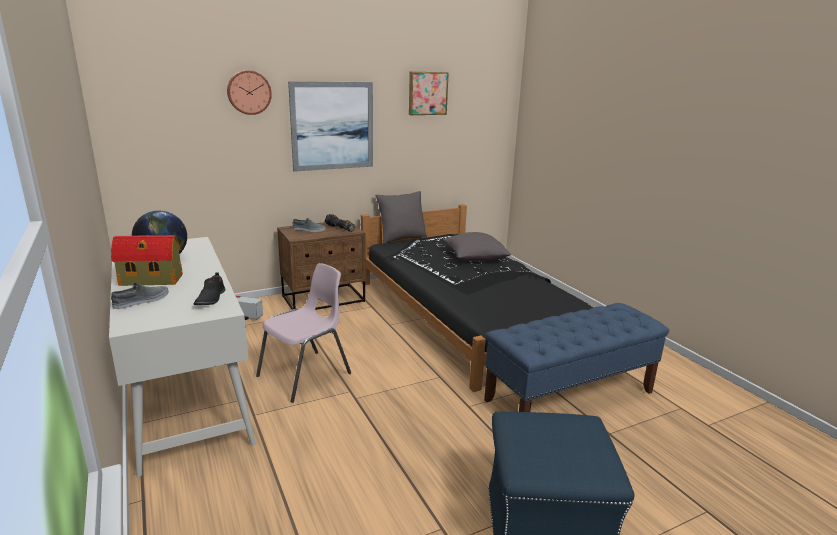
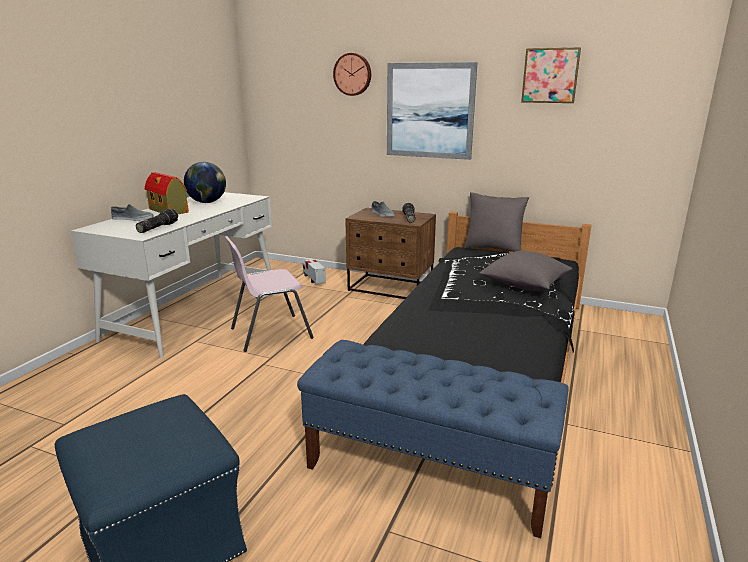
camera: 50 degrees right, 0 degrees up
black shoe [194,272,226,305] -> flashlight [136,209,178,233]
pink chair [256,263,351,403] -> pink chair turned 150 degrees clockwise [225,236,314,352]

